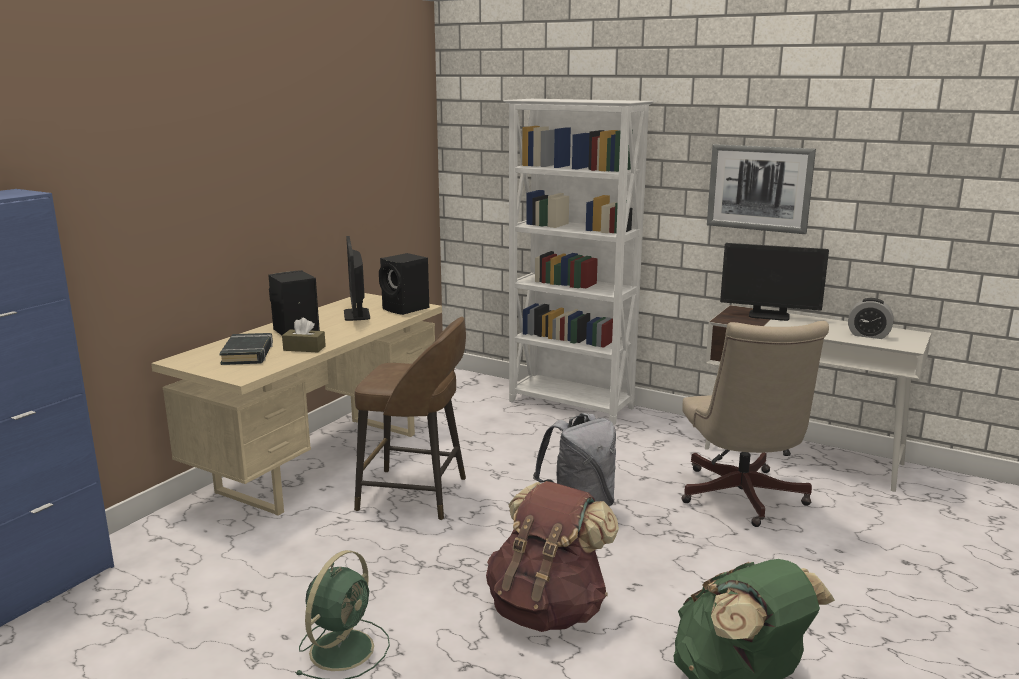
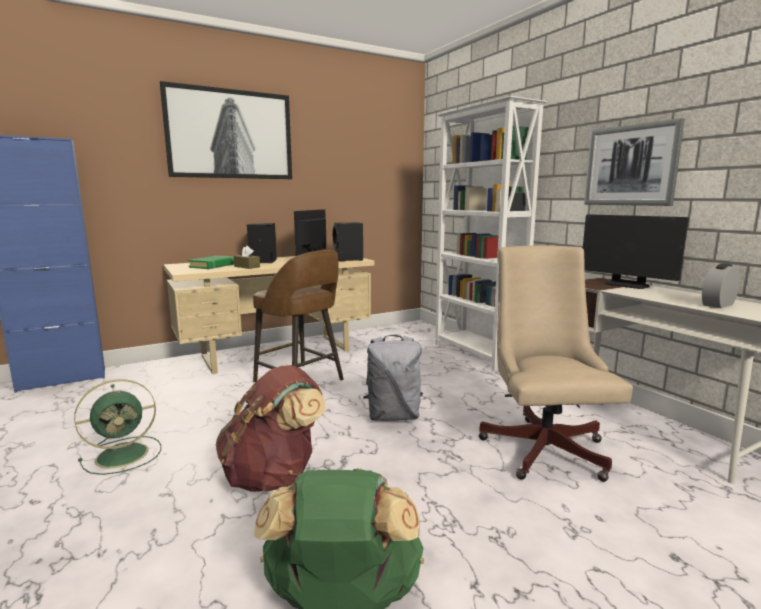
camera: 30 degrees right, 5 degrees down
black book [219,333,273,365] -> green book [188,255,234,269]
beige office chair [681,321,829,527] -> beige office chair turned 150 degrees clockwise [479,246,633,482]
alarm clock [848,298,893,339] -> alarm clock turned 90 degrees clockwise [702,263,740,308]
none -> picture [160,81,292,179]

